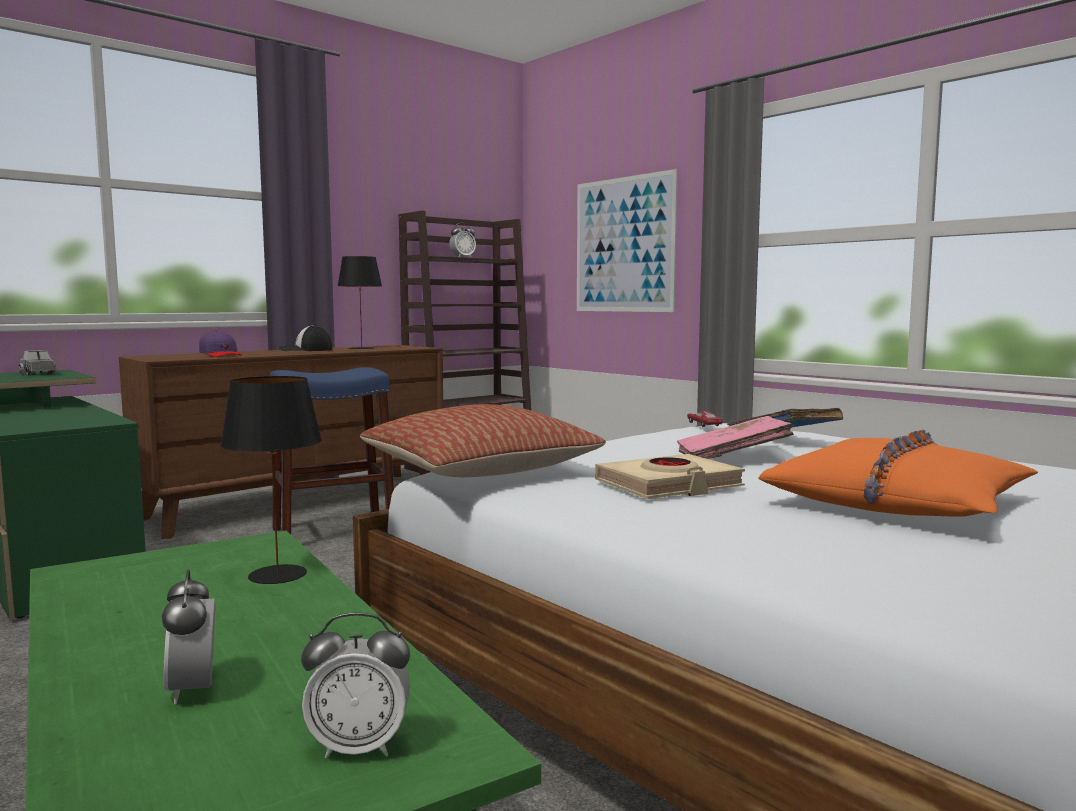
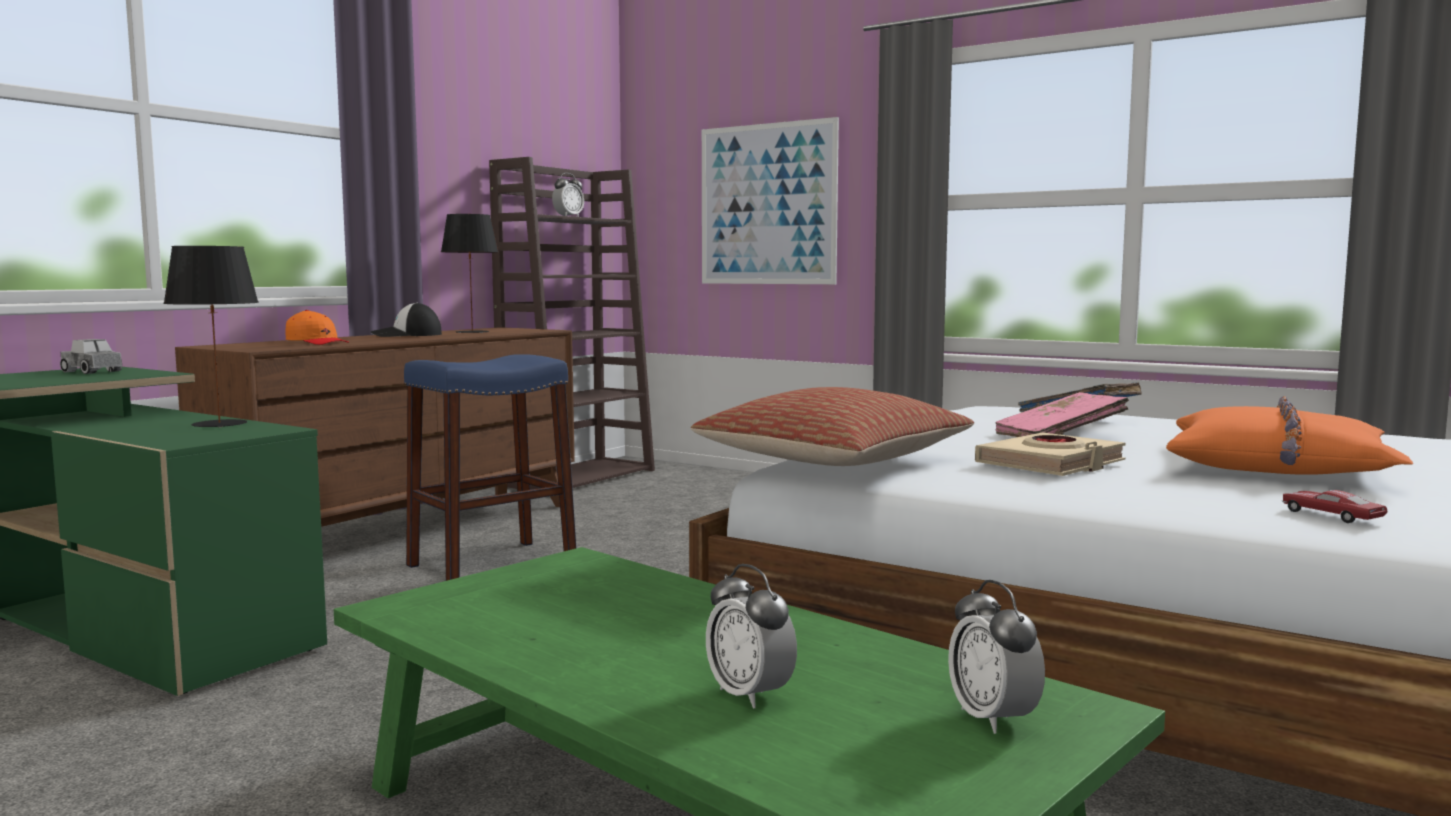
camera: 15 degrees left, 0 degrees up
purple cap [199,330,241,357] -> orange cap [286,310,349,345]
black table lamp [220,376,322,584] -> black table lamp moved to [163,246,259,427]
alarm clock [301,612,410,758] -> alarm clock turned 90 degrees clockwise [948,580,1045,734]
red toy car [687,411,723,427] -> red toy car moved to [1282,490,1387,523]

